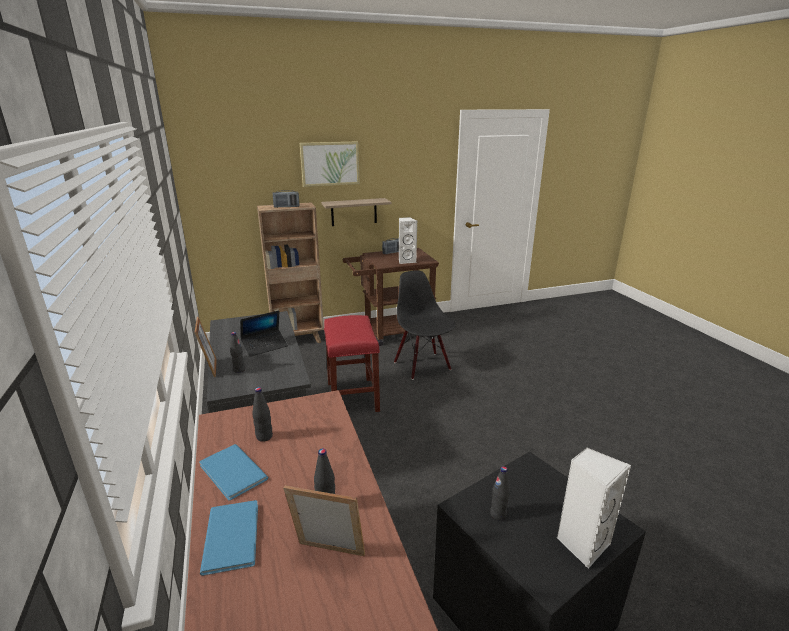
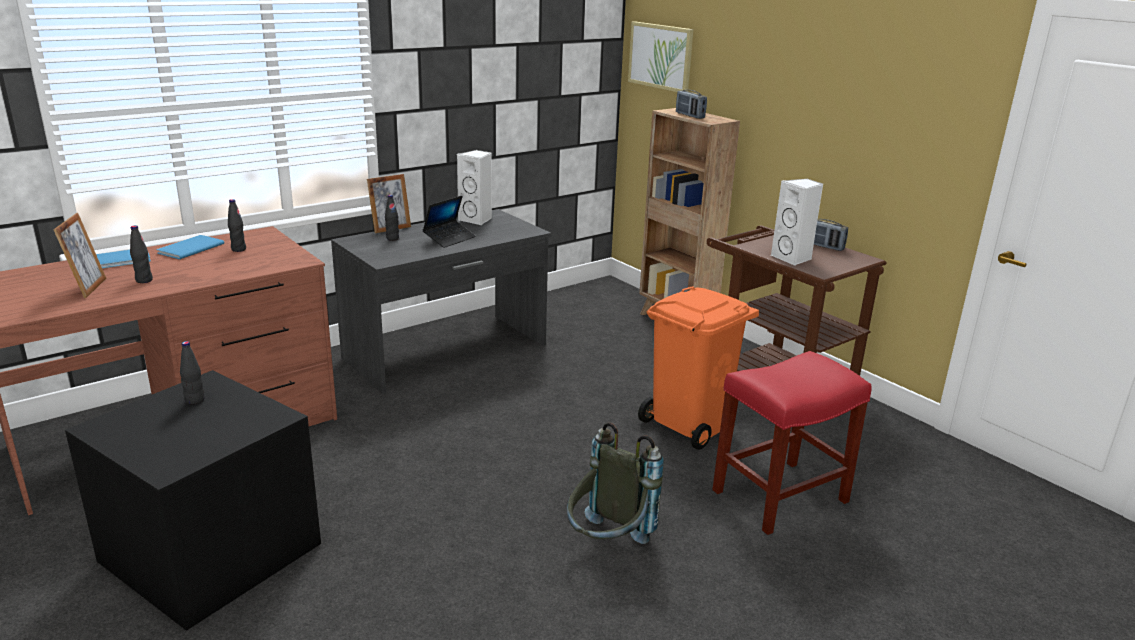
camera: 70 degrees right, 0 degrees up
laptop [240,310,288,357] -> laptop turned 90 degrees counterclockwise [423,196,476,248]
picture [300,141,360,187] -> picture moved to [628,21,693,92]
shelf [321,198,392,226] -> none
red stool [324,315,380,412] -> red stool moved to [712,351,871,535]
black chair [394,270,456,380] -> orange trash can [638,286,759,450]
white speaker [556,447,631,569] -> white speaker moved to [457,150,492,225]
none -> grey backpack [567,423,664,544]

